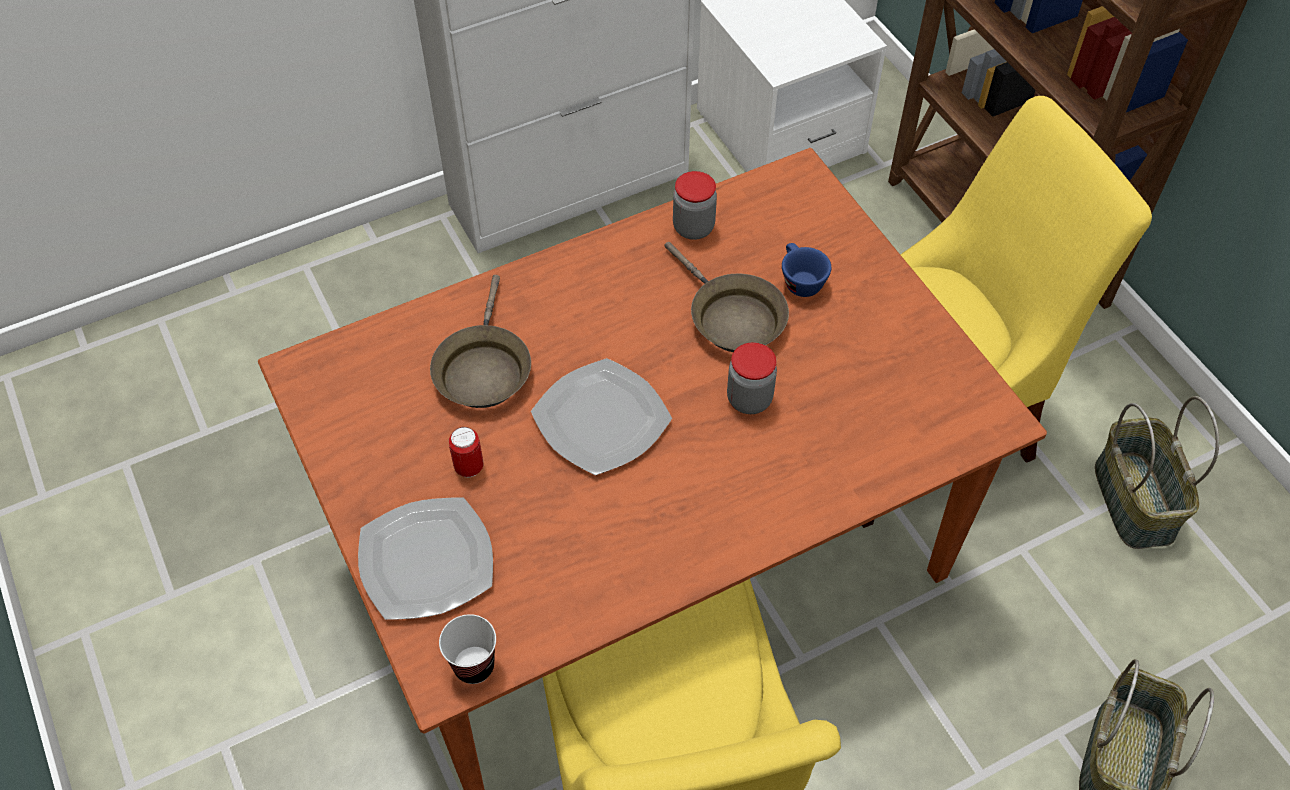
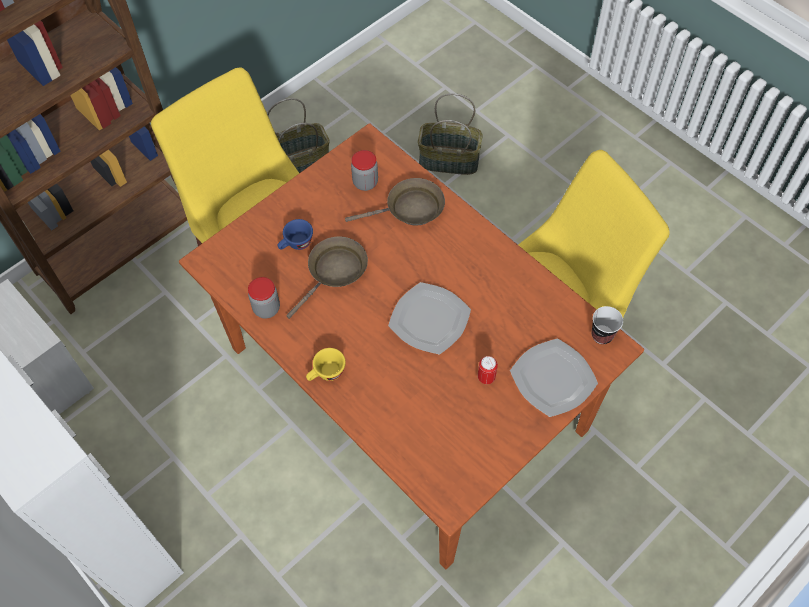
camera: 105 degrees left, 5 degrees up
brown frying pan [430,275,531,408] -> brown frying pan moved to [345,178,445,225]
jar [727,342,777,414] -> jar moved to [351,150,378,191]
none -> yellow cup [306,348,346,381]

